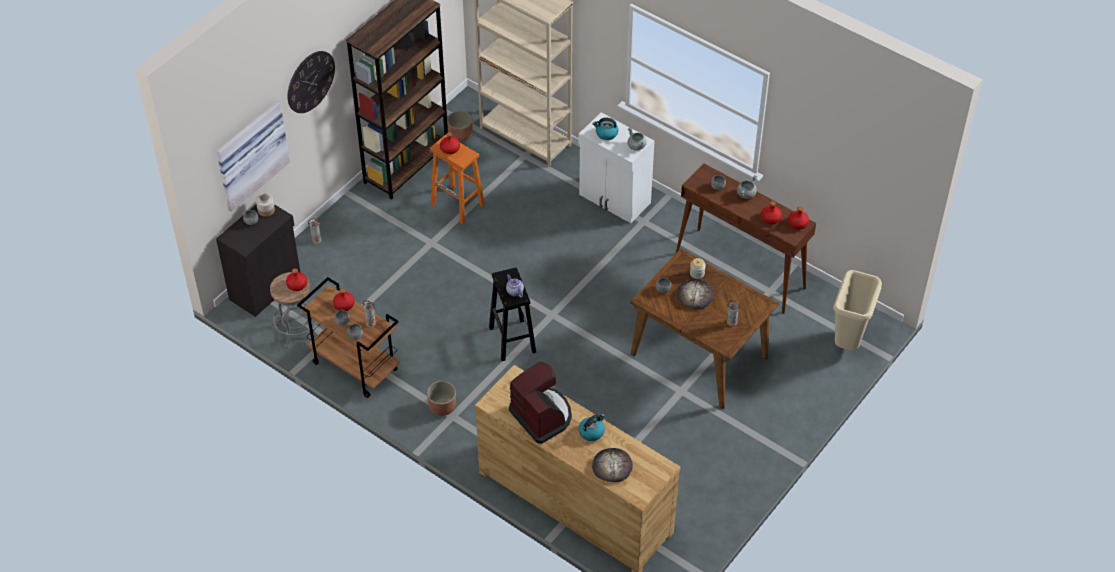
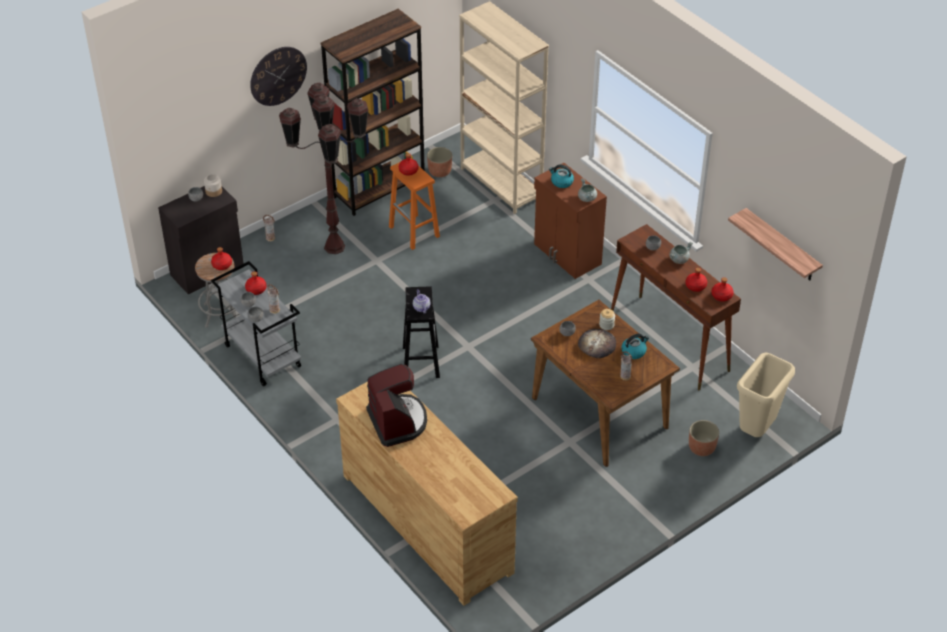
camera: 15 degrees right, 5 degrees down
picture [216,101,290,212] -> none
brown cart [297,277,400,398] -> grey cart [211,261,301,386]
planter [427,381,456,416] -> planter moved to [689,420,719,456]
white cabinet [578,113,655,223] -> brown cabinet [534,163,607,279]
kettle [578,414,605,441] -> kettle moved to [621,334,649,359]
bread [592,448,633,482] -> none
none -> brown floor lamp [279,83,369,254]
none -> shelf [728,208,823,280]

